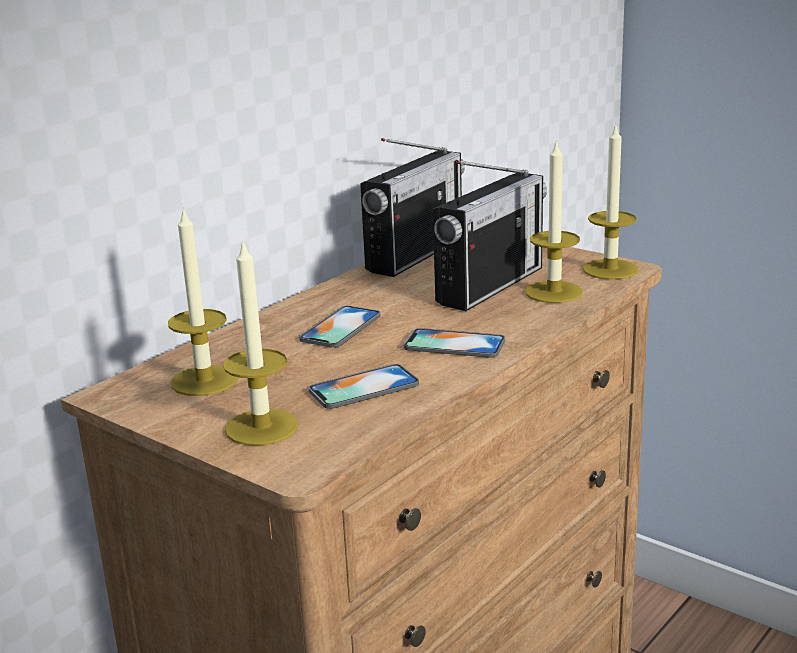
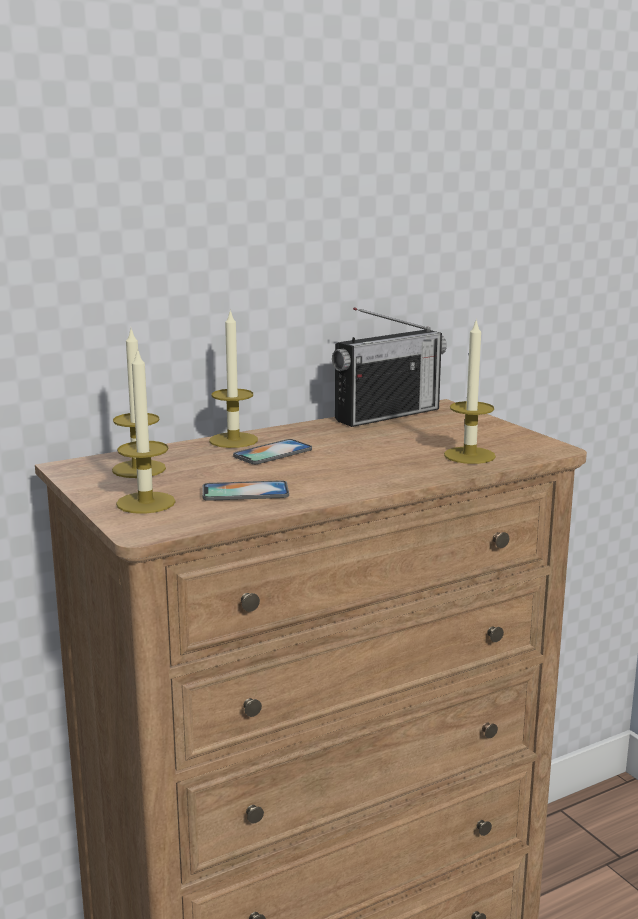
camera: 20 degrees right, 5 degrees down
phone [404,328,505,358] -> none
radio [433,161,547,311] -> none
candle [582,124,639,280] -> candle moved to [209,309,258,448]

